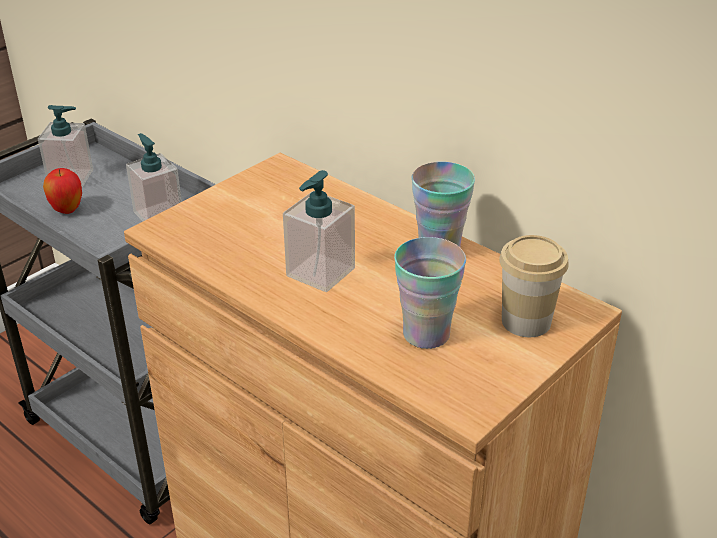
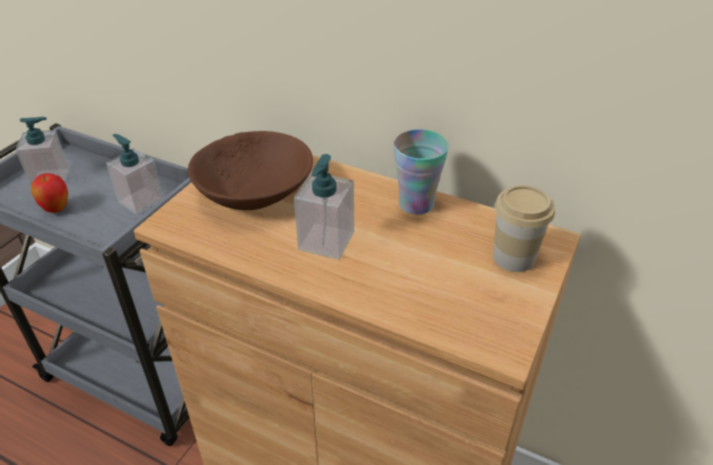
camera: 15 degrees left, 5 degrees up
cup [394,237,466,349] -> none
none -> brown bowl [188,131,313,210]

